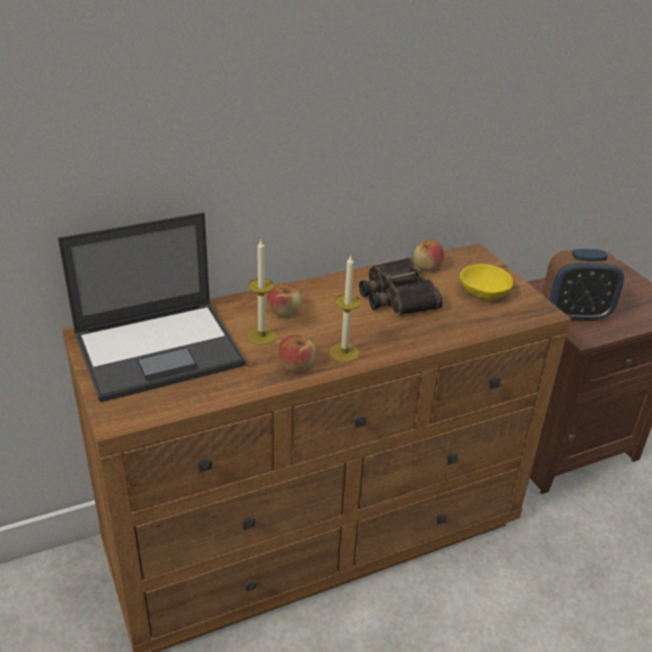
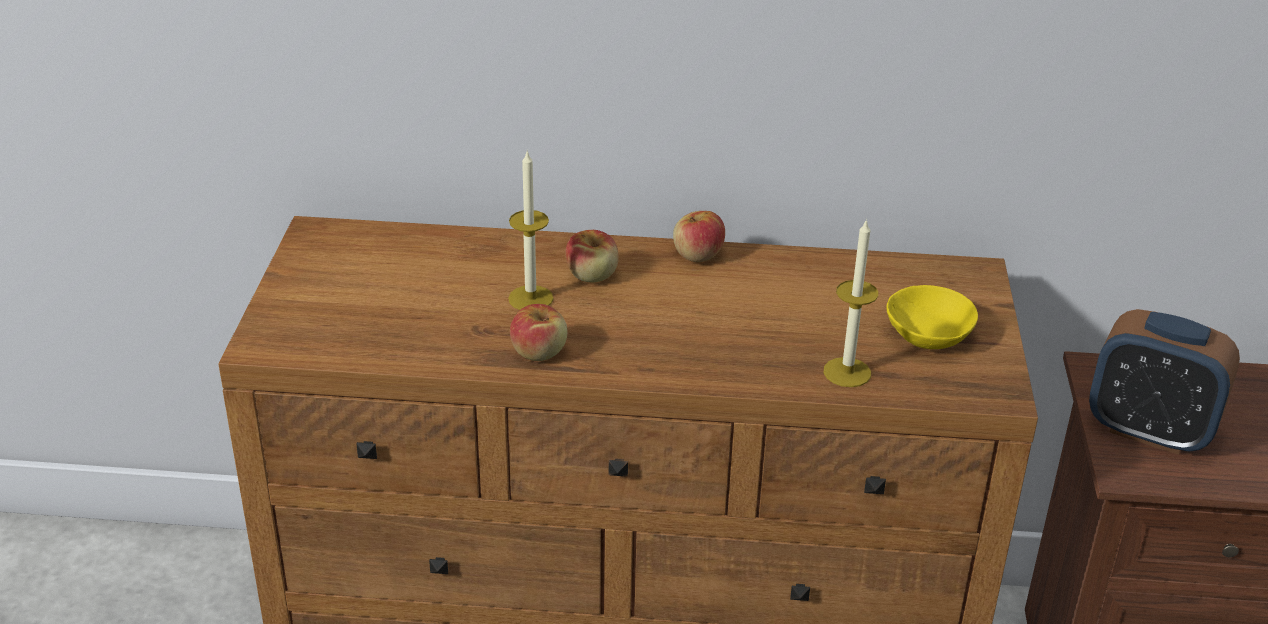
camera: 30 degrees right, 0 degrees up
laptop [58,212,246,402] -> none
candle [330,255,361,362] -> candle moved to [824,219,878,387]
binoculars [359,258,443,315] -> none
apple [414,240,444,271] -> apple moved to [673,211,725,263]

